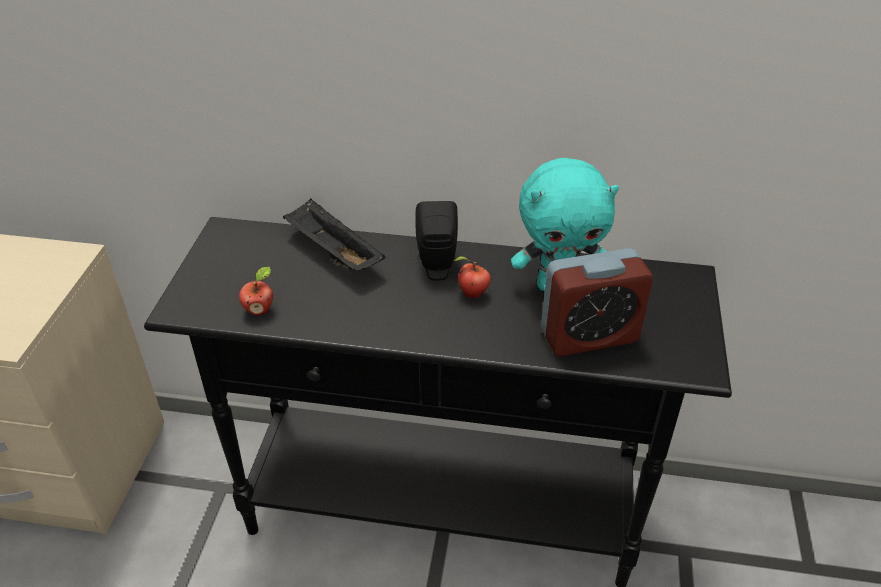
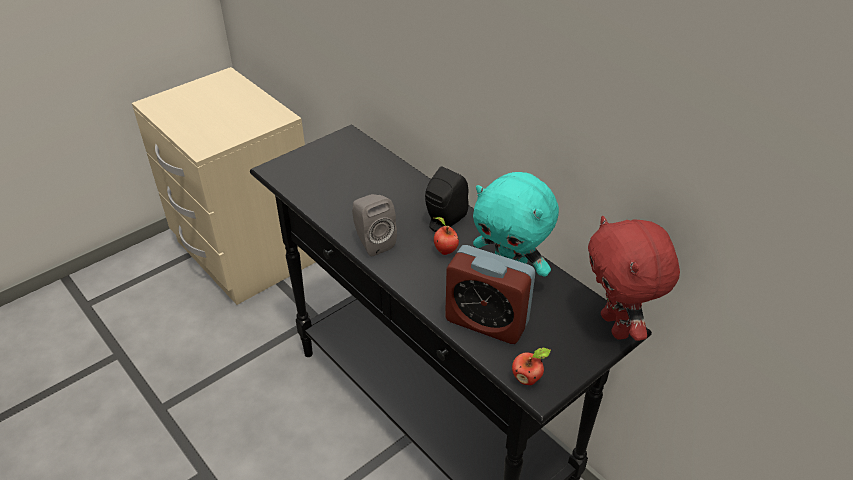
camera: 40 degrees right, 0 degrees up
apple [239,267,273,316] -> apple moved to [512,348,551,385]
black tray [283,199,386,271] -> none
none -> grey speaker [352,194,397,256]
none -> red plush toy [588,216,680,341]

